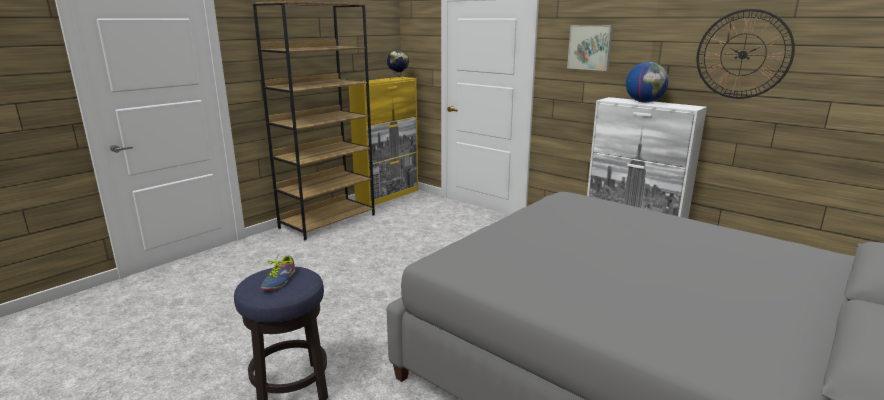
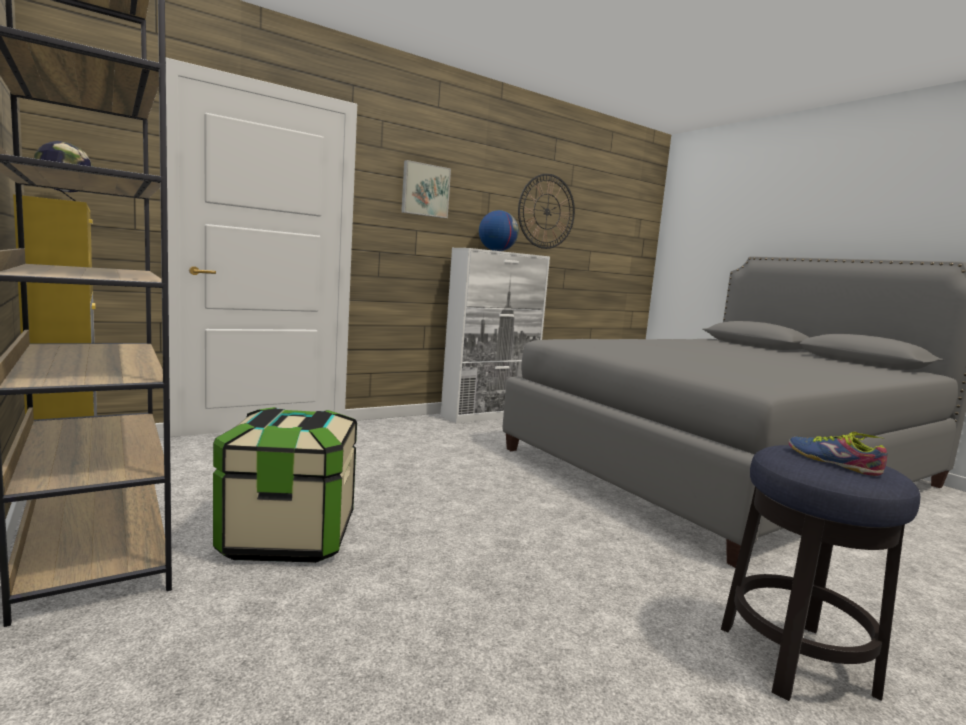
camera: 75 degrees left, 10 degrees down
shoe [261,255,295,290] -> shoe turned 150 degrees counterclockwise [789,432,888,476]
none -> storage box [213,407,357,563]

